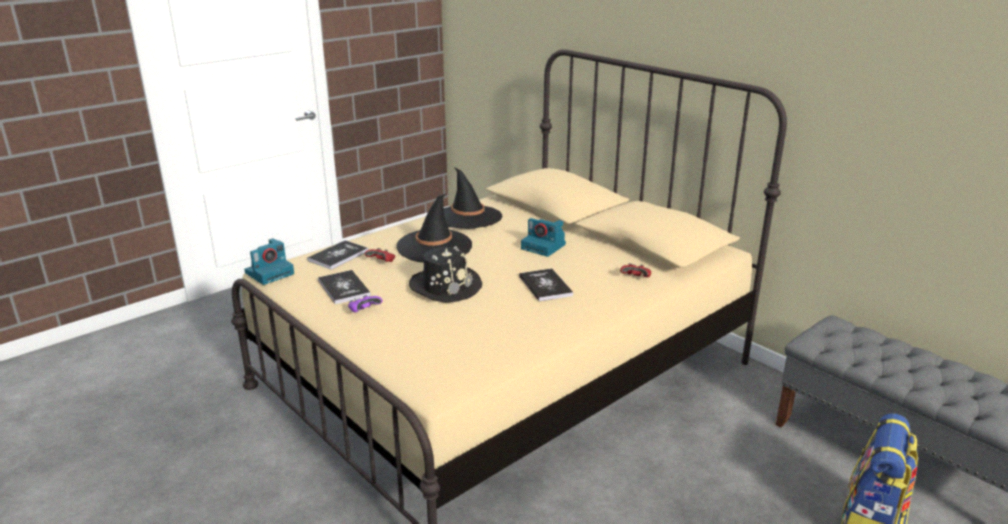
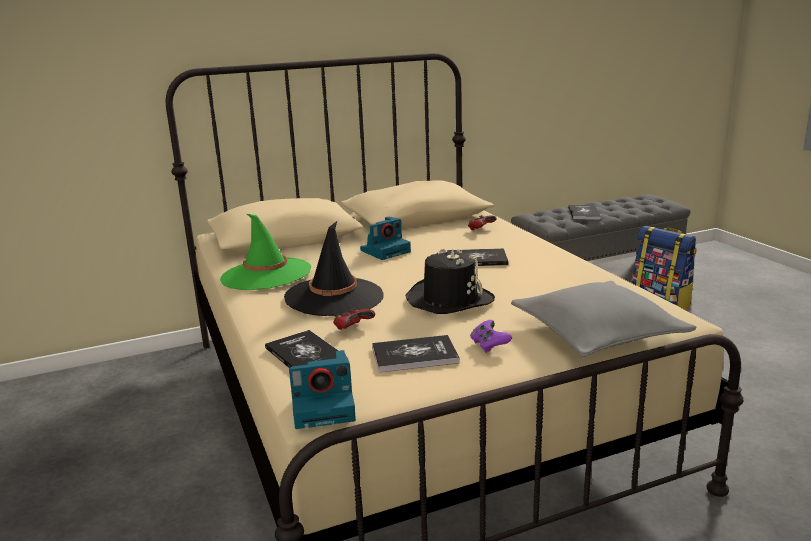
camera: 70 degrees left, 5 degrees down
camera [244,238,294,285] -> camera turned 105 degrees clockwise [289,350,356,429]
black hat [444,167,502,229] -> green hat [220,214,311,290]
none -> grey pillow [511,281,697,357]
none -> book [568,205,601,220]

